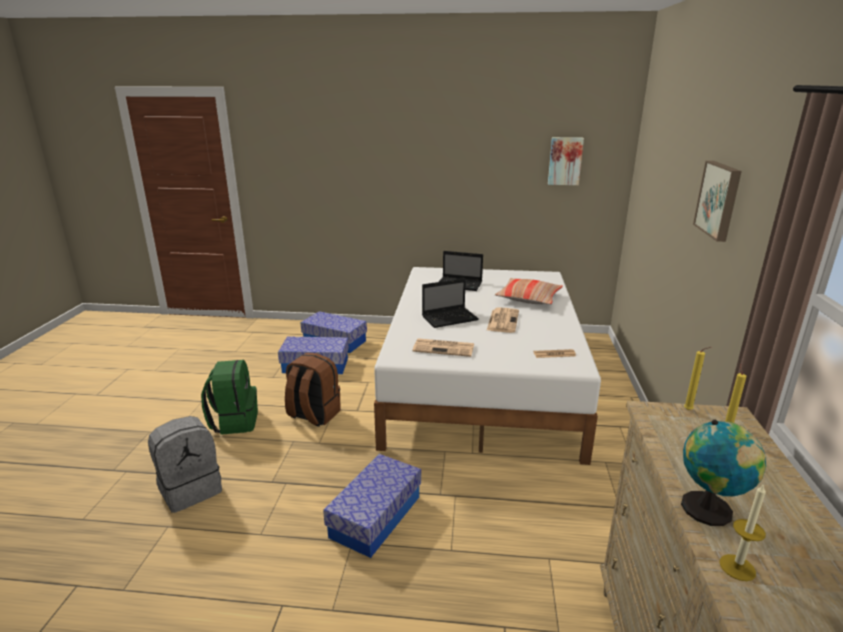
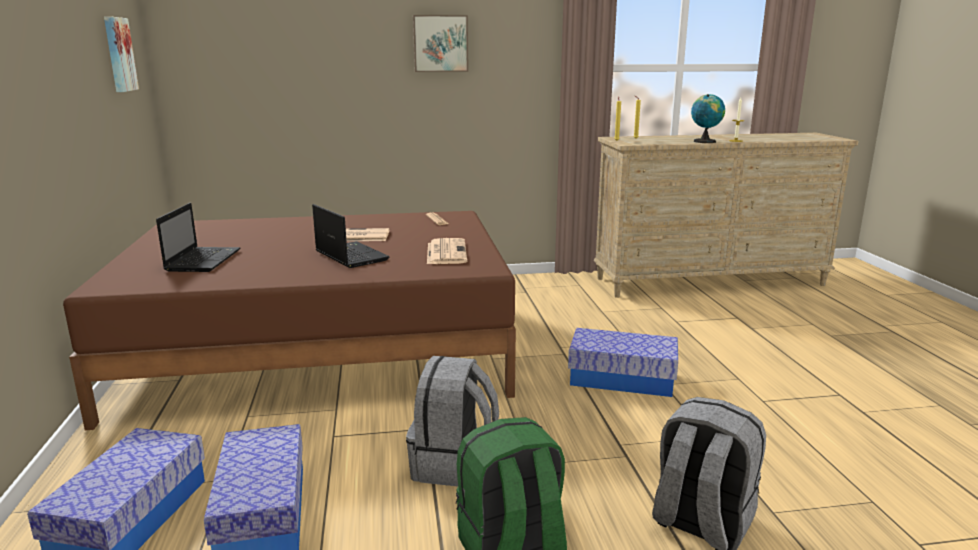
camera: 105 degrees left, 5 degrees down
brown backpack [285,353,341,427] -> grey backpack [406,356,499,487]
white bed [374,267,601,465] -> brown bed [63,211,516,430]
pillow [495,278,563,305] -> none

